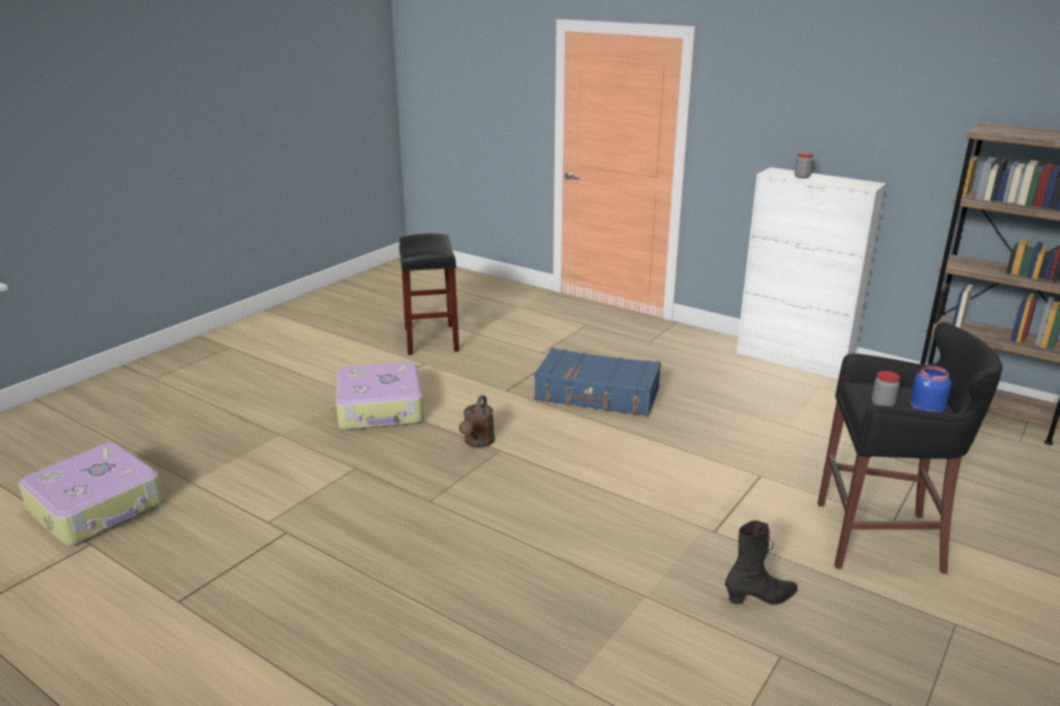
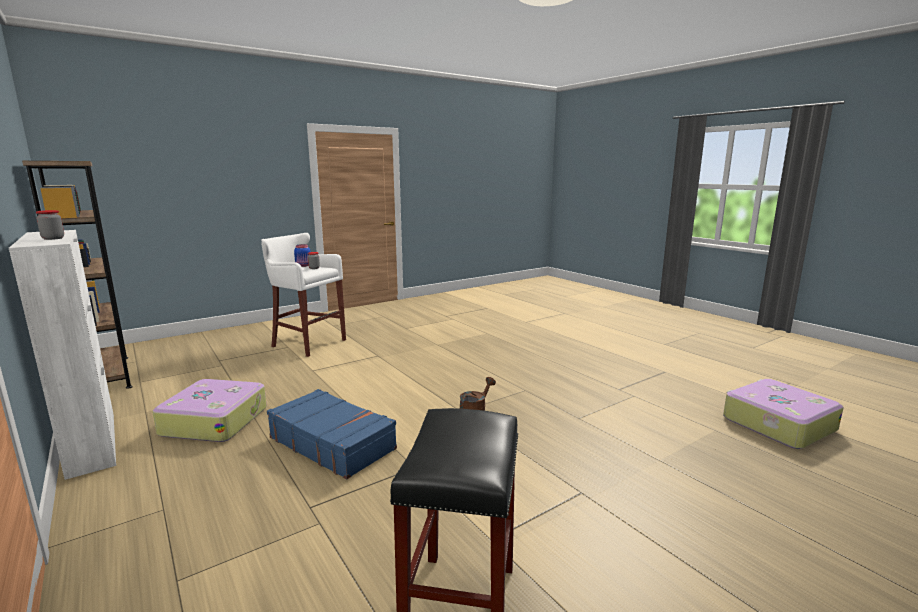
camera: 160 degrees left, 10 degrees down
suitcase [336,362,424,430] -> suitcase moved to [152,379,267,442]
black boot [725,520,798,605] -> none
black stool [818,322,1002,574] -> white stool [261,233,346,357]

